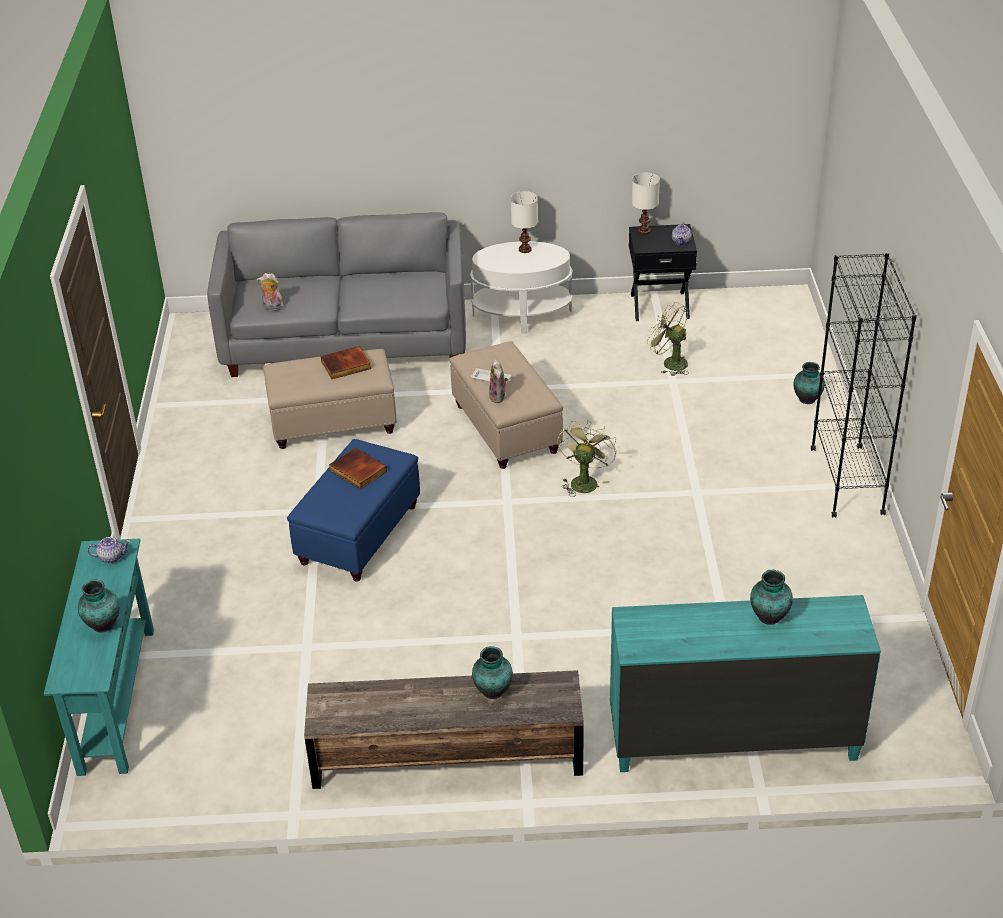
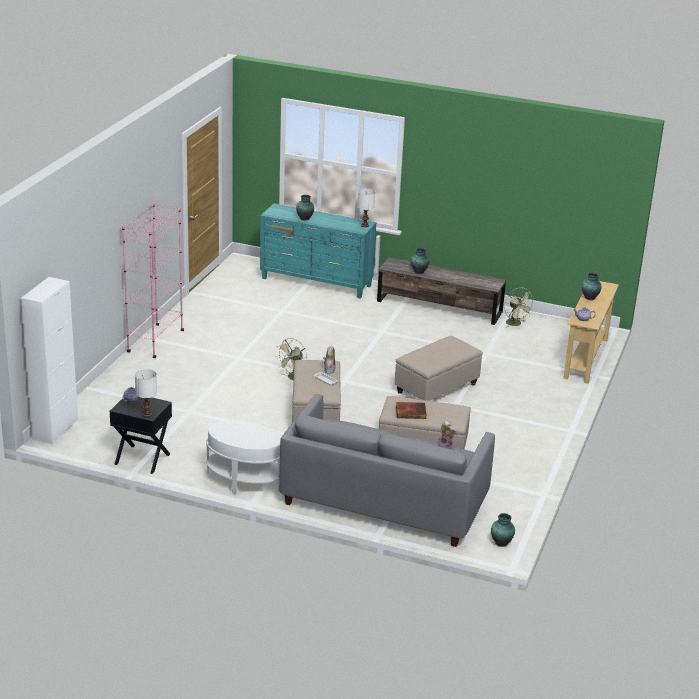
camera: 160 degrees left, 10 degrees down
turquoise console table [44,539,154,776] -> beige console table [563,281,619,384]
blue ottoman [287,439,420,581] -> beige ottoman [395,336,483,401]
book [329,448,387,489] -> none
white table lamp [510,191,538,253] -> white table lamp moved to [358,188,375,227]
green fan [647,302,689,376] -> green fan moved to [504,287,535,328]
vase [793,362,825,404] -> vase moved to [491,513,515,547]
black bookcase [811,253,917,518] -> pink bookcase [122,203,184,358]
none -> white cabinet [21,277,78,444]

